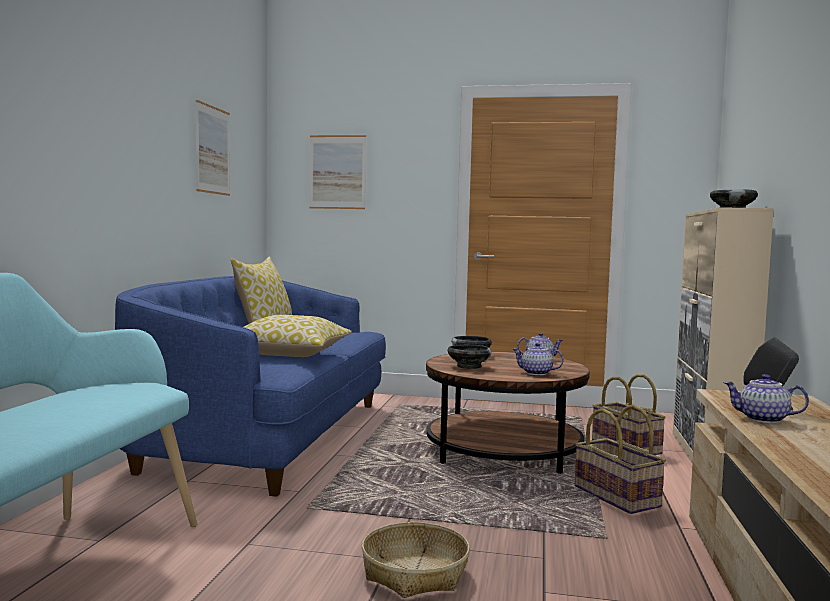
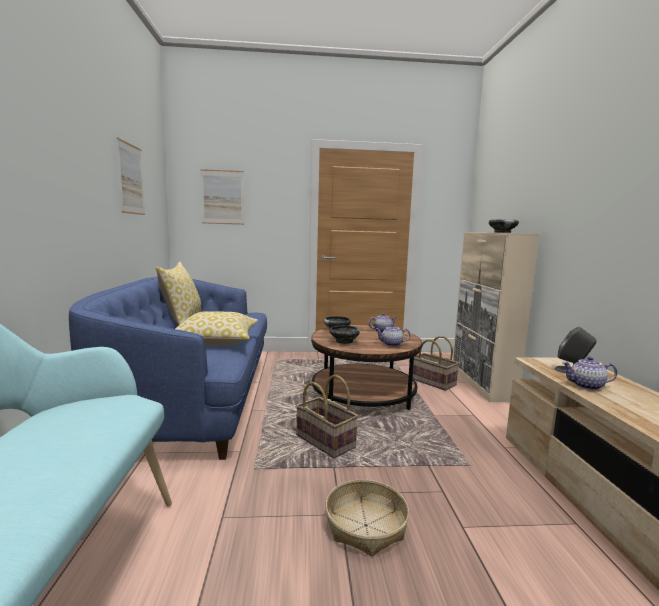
camera: 15 degrees left, 5 degrees up
basket [575,404,666,514] -> basket moved to [296,375,358,458]

